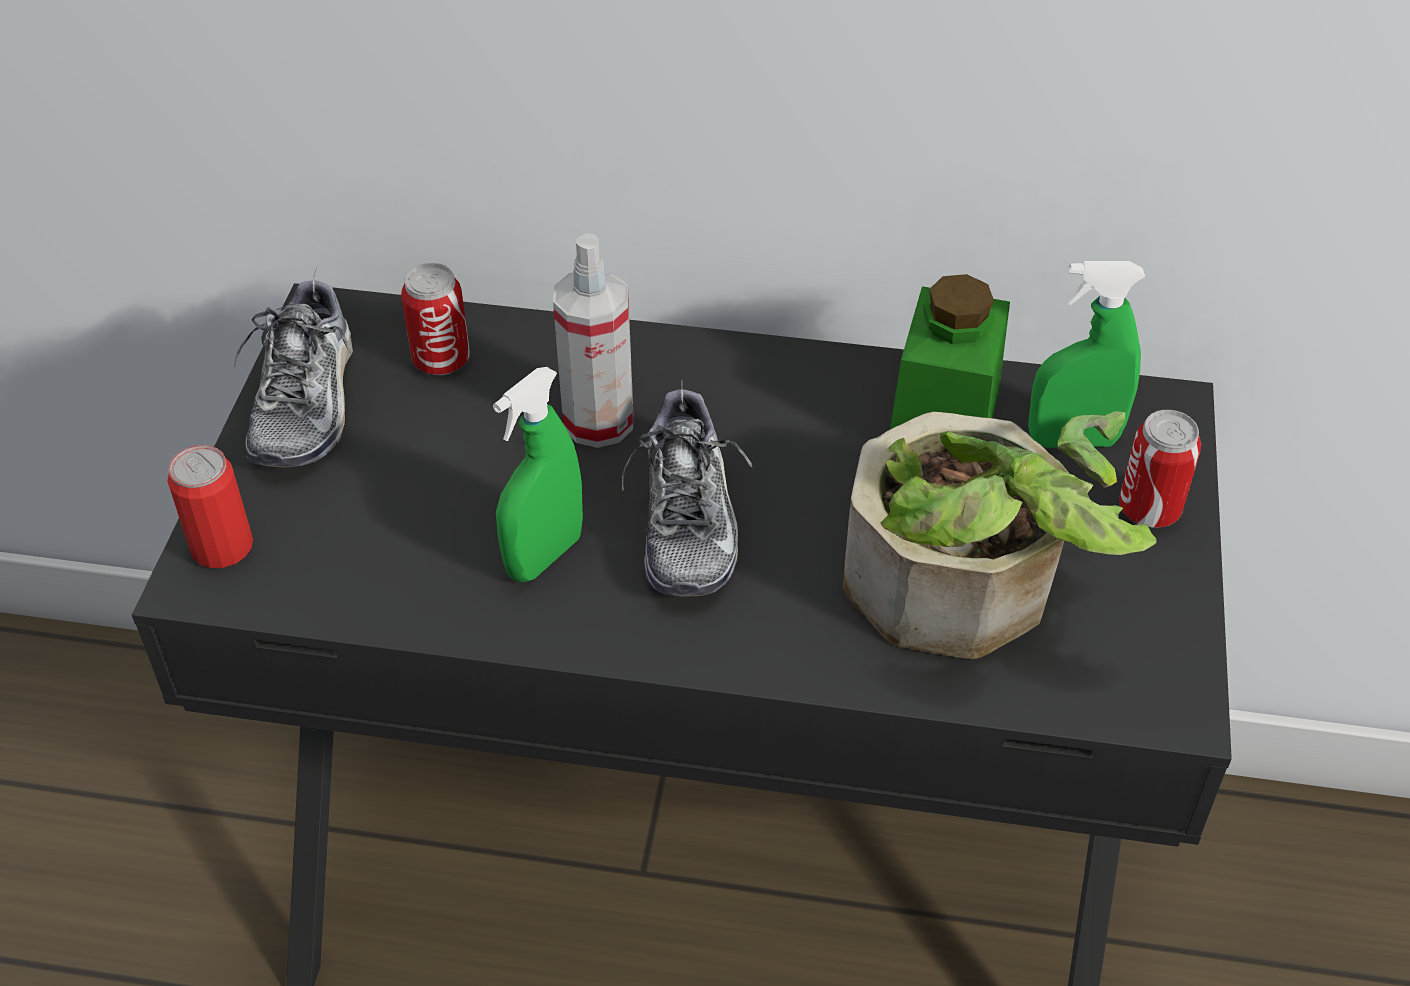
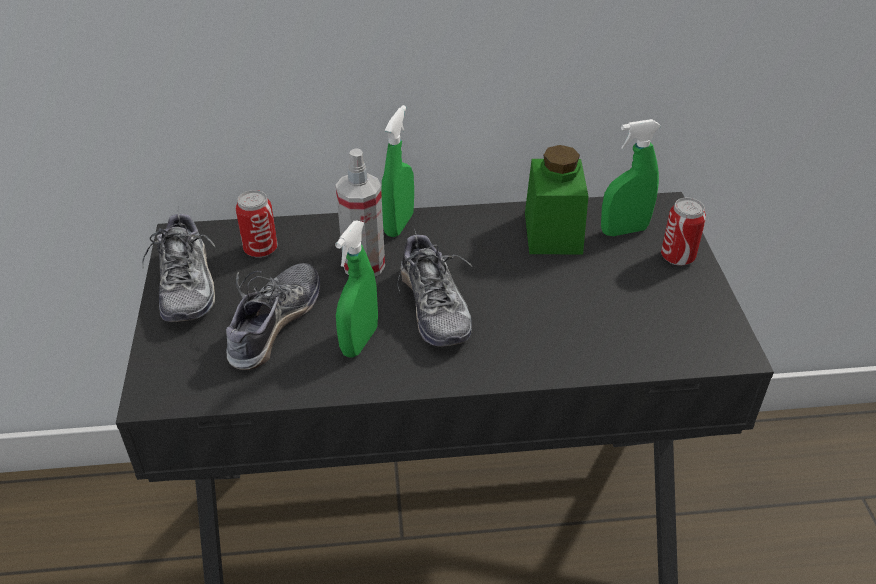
camera: 15 degrees left, 5 degrees down
can [167,445,253,568] -> none
potted plant [843,411,1157,659] -> none
none -> shoe [226,263,320,370]
none -> green spray bottle [381,105,414,237]

